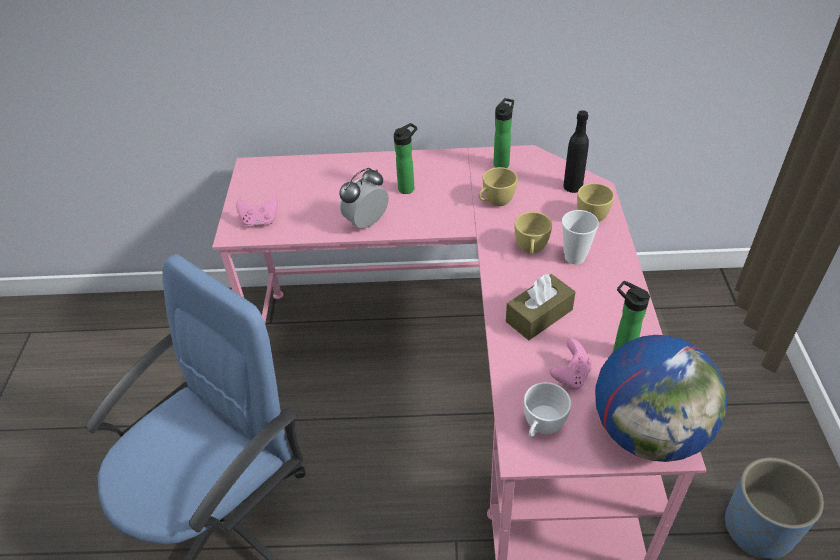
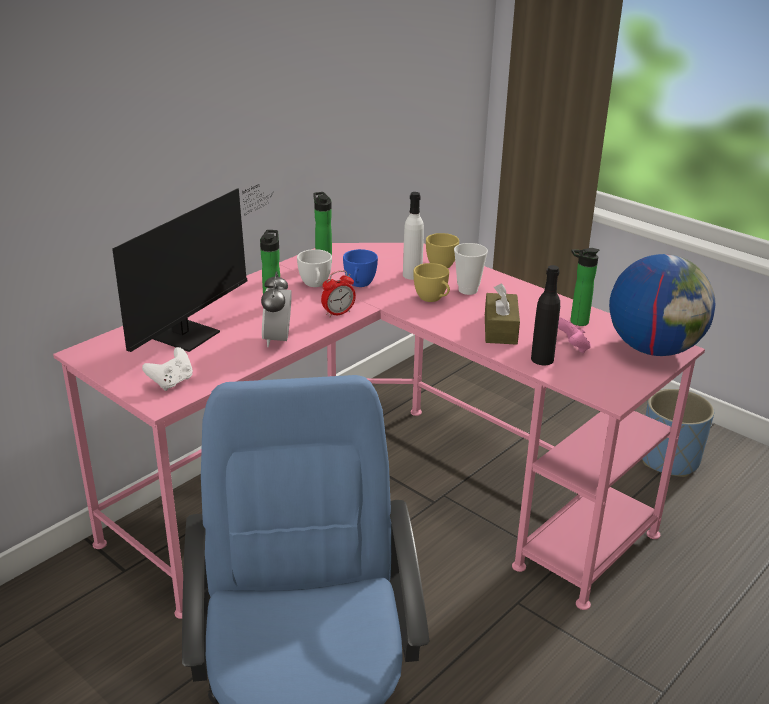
camera: 50 degrees left, 15 degrees down
pink game controller [236,196,278,226] -> white game controller [142,347,193,391]
yellow cup [478,167,517,206] -> blue cup [343,249,378,287]
white cup [524,382,571,437] -> white cup moved to [297,249,332,287]
black bottle [563,110,589,193] -> black bottle moved to [531,265,560,365]
none -> monitor [112,185,273,352]
none -> alarm clock [321,270,356,317]
none -> white bottle [403,192,424,280]

